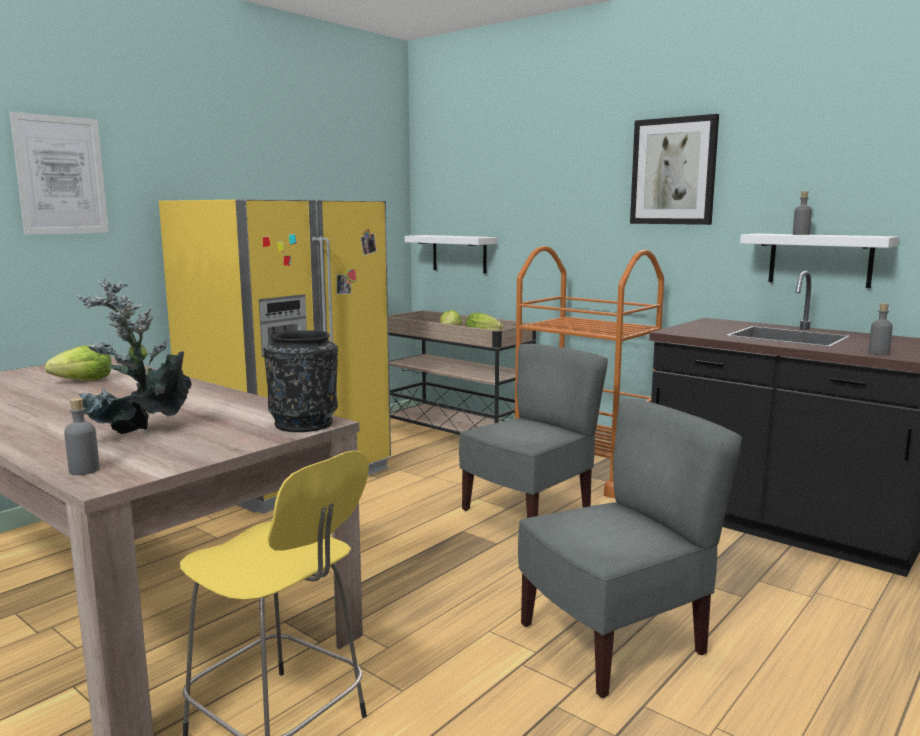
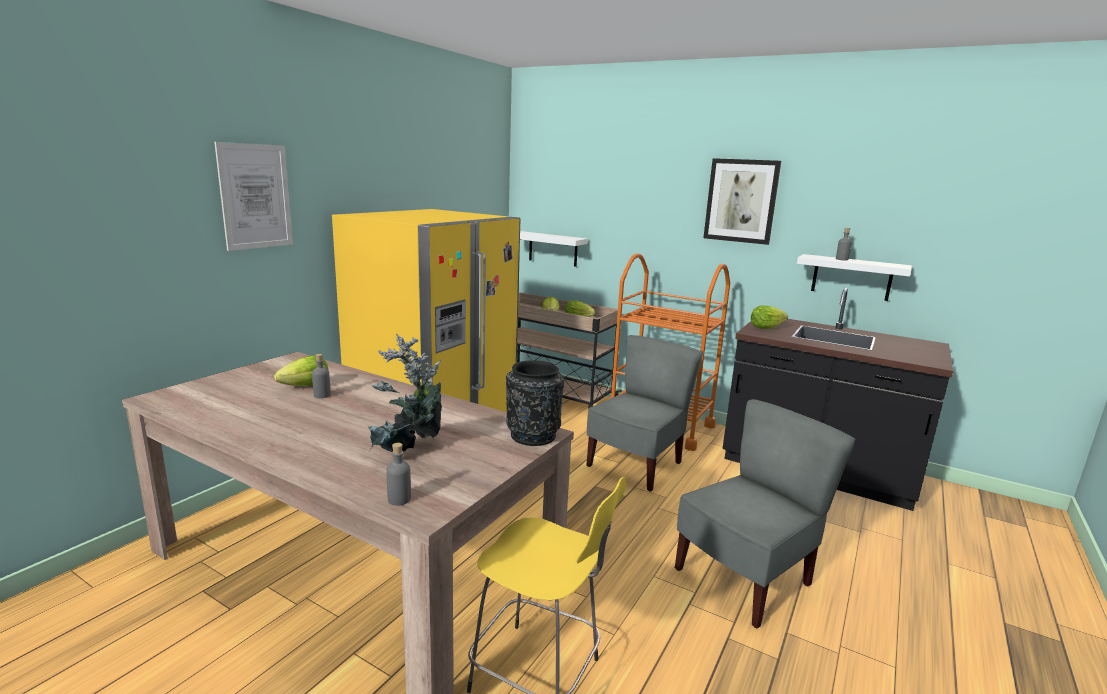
camera: 10 degrees left, 5 degrees up
grey bottle [868,303,893,355] -> grey bottle moved to [312,354,331,398]
none -> lettuce [751,305,788,329]

